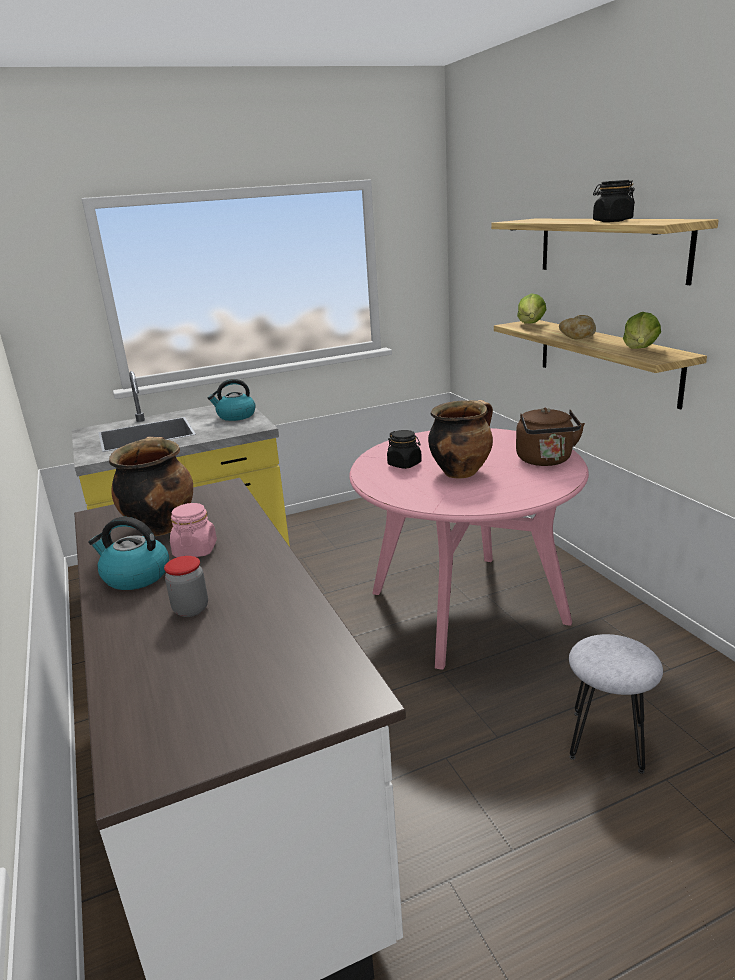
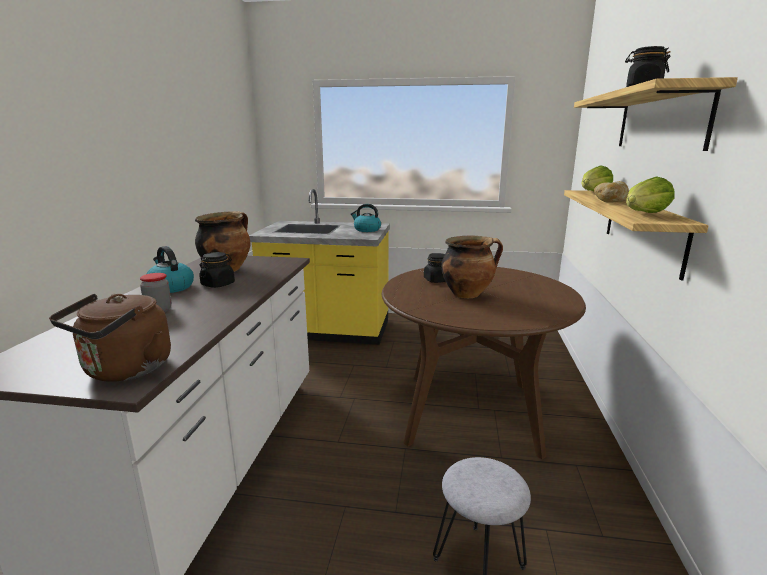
camera: 30 degrees right, 5 degrees down
pink jar [170,503,217,557] -> black jar [199,252,235,288]
pink dining table [349,428,589,670] -> brown dining table [382,267,586,459]
brown kettle [516,408,585,466] -> brown kettle moved to [49,293,171,382]

